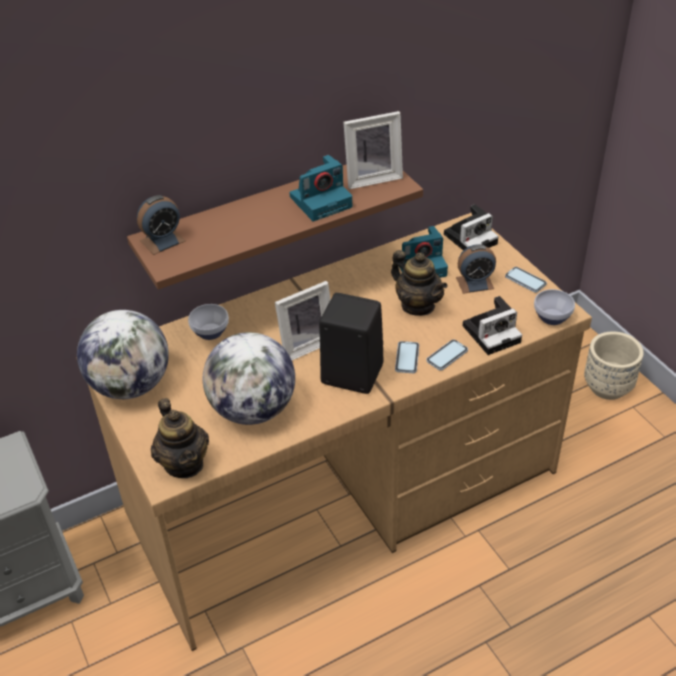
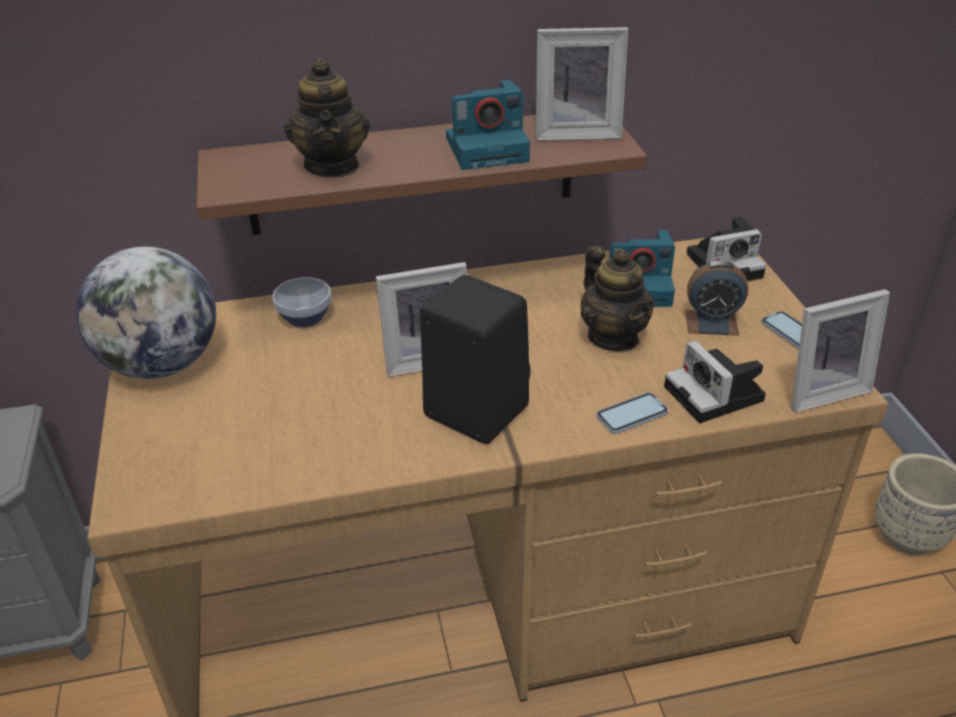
camera: 15 degrees right, 5 degrees down
alarm clock [137,195,186,255] -> none
teapot [151,398,209,478] -> teapot moved to [284,58,370,178]
globe [203,332,295,425] -> none
phone [395,341,419,373] -> none
camera [463,296,522,355] -> camera turned 75 degrees clockwise [664,340,766,423]
bowl [534,289,575,325] -> picture frame [791,289,890,413]

